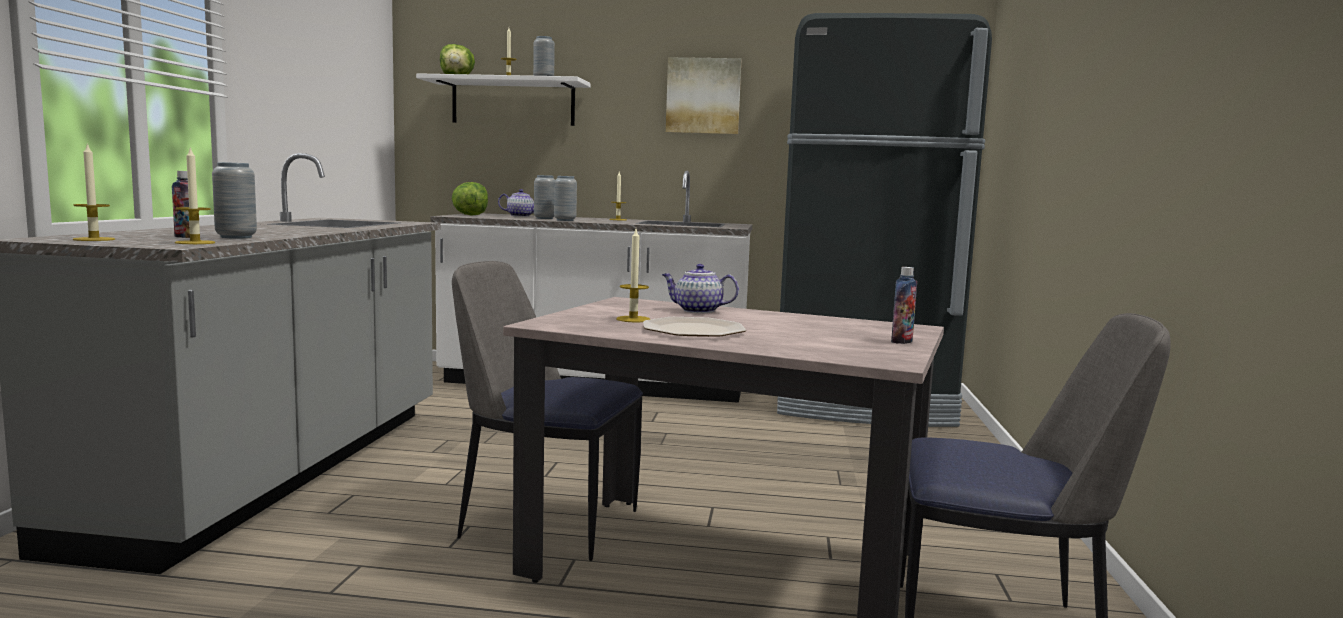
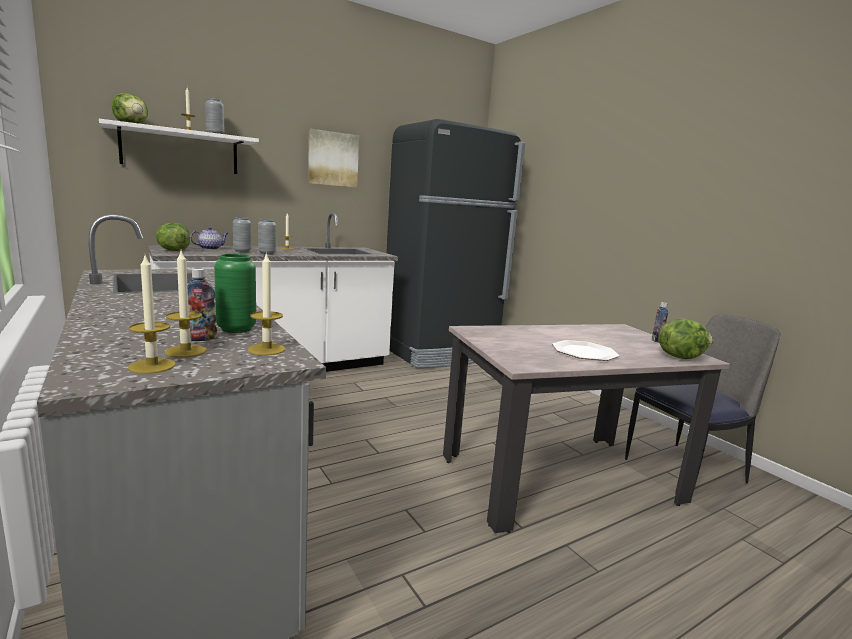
camera: 40 degrees left, 5 degrees up
grey vase [212,162,257,239] -> green vase [214,254,256,333]
chair [452,261,643,561] -> none
candle [616,229,650,322] -> candle moved to [165,251,207,358]
teapot [662,264,739,313] -> none
none -> lettuce [659,318,713,359]

